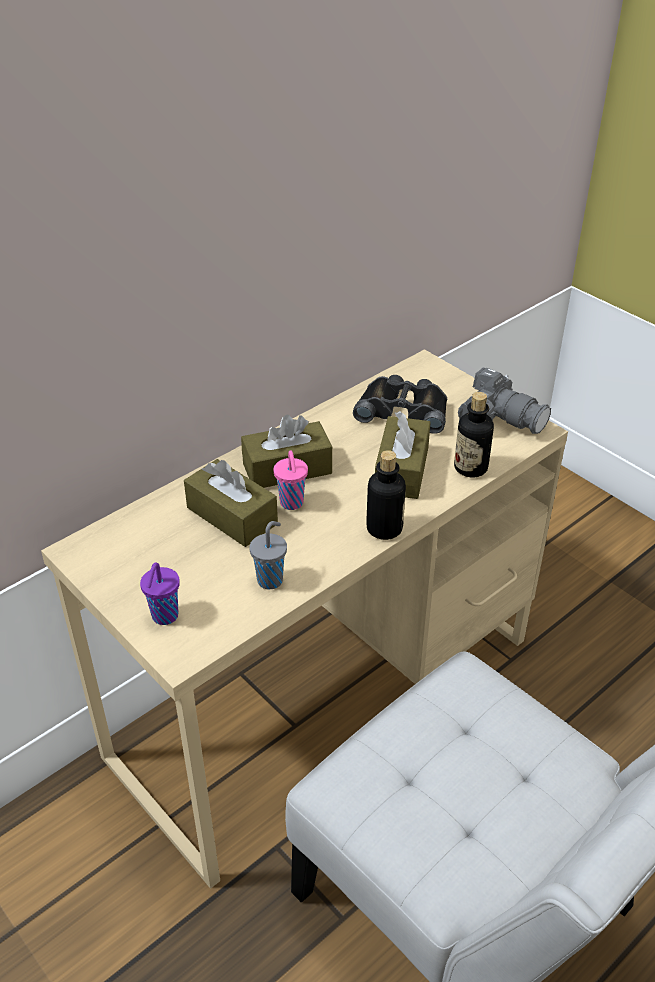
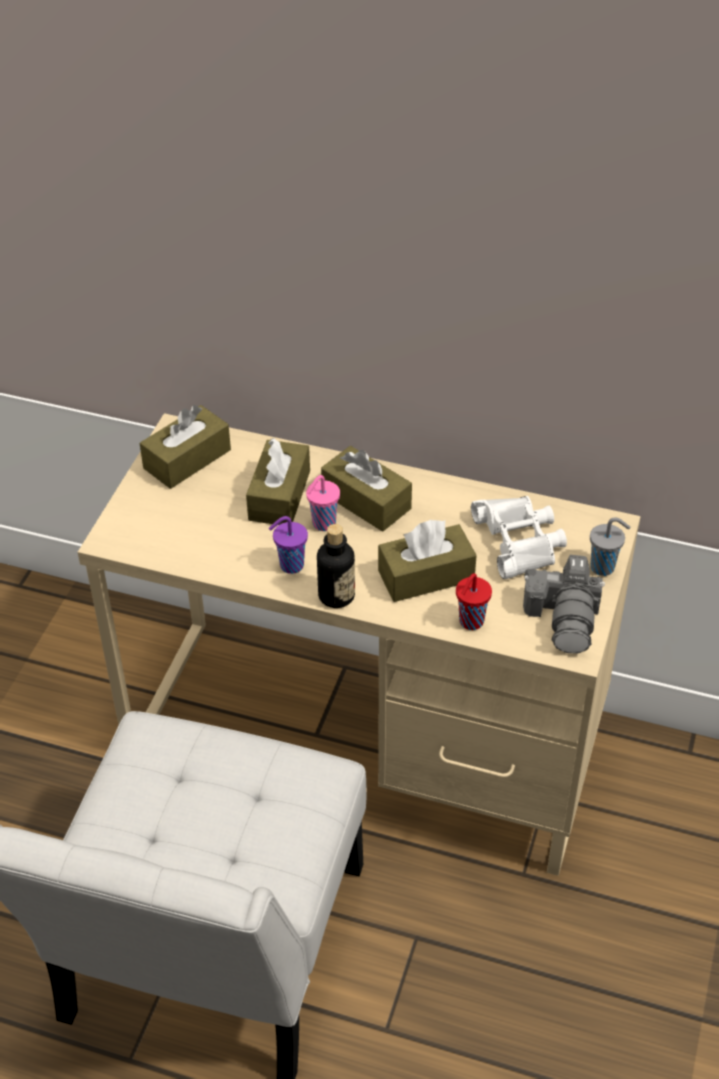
camera: 60 degrees right, 5 degrees up
purple cup [140,562,180,625] -> purple cup moved to [269,516,308,574]
grey cup [250,521,287,589] -> grey cup moved to [590,517,630,576]
black binoculars [353,375,447,434] -> white binoculars [471,496,567,579]
bottle [454,392,494,477] -> red cup [456,573,492,630]
none -> brown tissue box [140,405,231,489]

